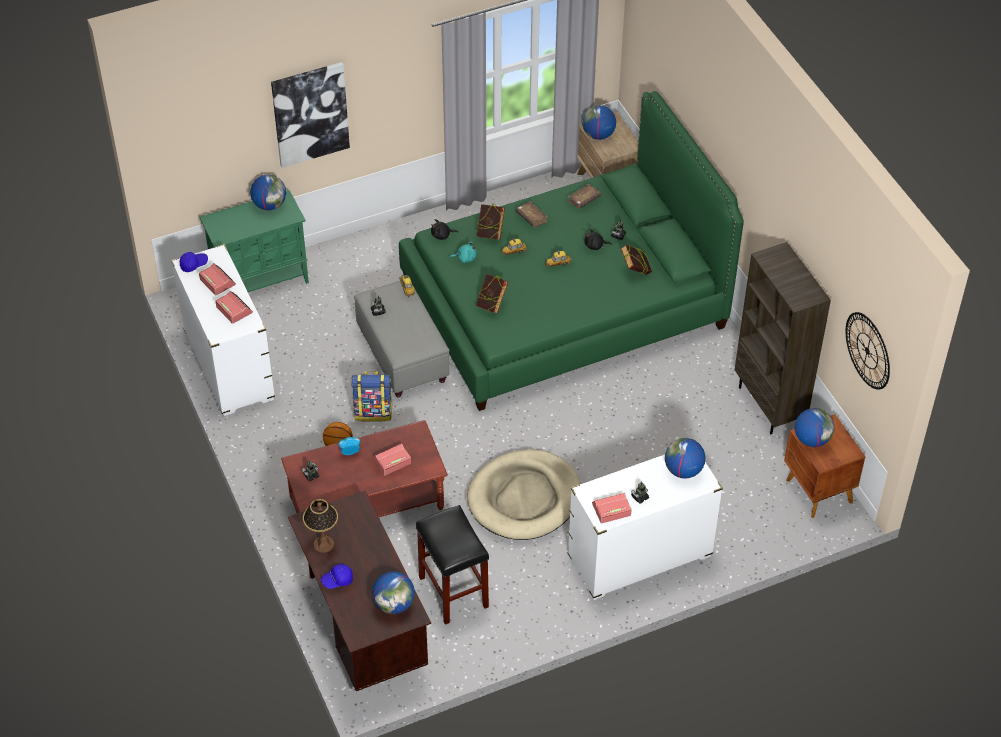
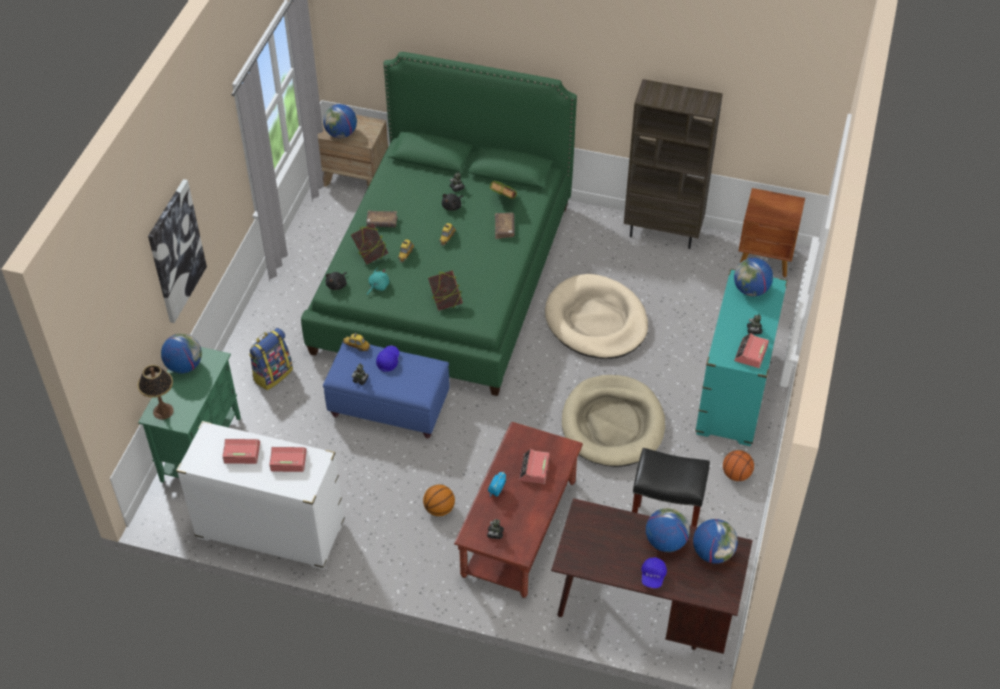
camera: 50 degrees left, 0 degrees up
blue cap [180,252,208,272] -> blue cap moved to [376,345,399,372]
table lamp [303,499,338,553] -> table lamp moved to [137,365,174,420]
backpack [351,371,393,422] -> backpack moved to [249,328,293,390]
grey ottoman [354,281,450,398] -> blue ottoman [323,343,449,438]
brown book [567,183,601,209] -> brown book moved to [495,213,515,239]
white dresser [567,455,723,600] -> turquoise dresser [695,269,788,446]
globe [795,408,834,447] -> globe moved to [646,508,690,552]
wall clock [846,312,890,390] -> none
none -> beige dog bed [545,274,648,359]
none -> basketball [723,450,754,481]

